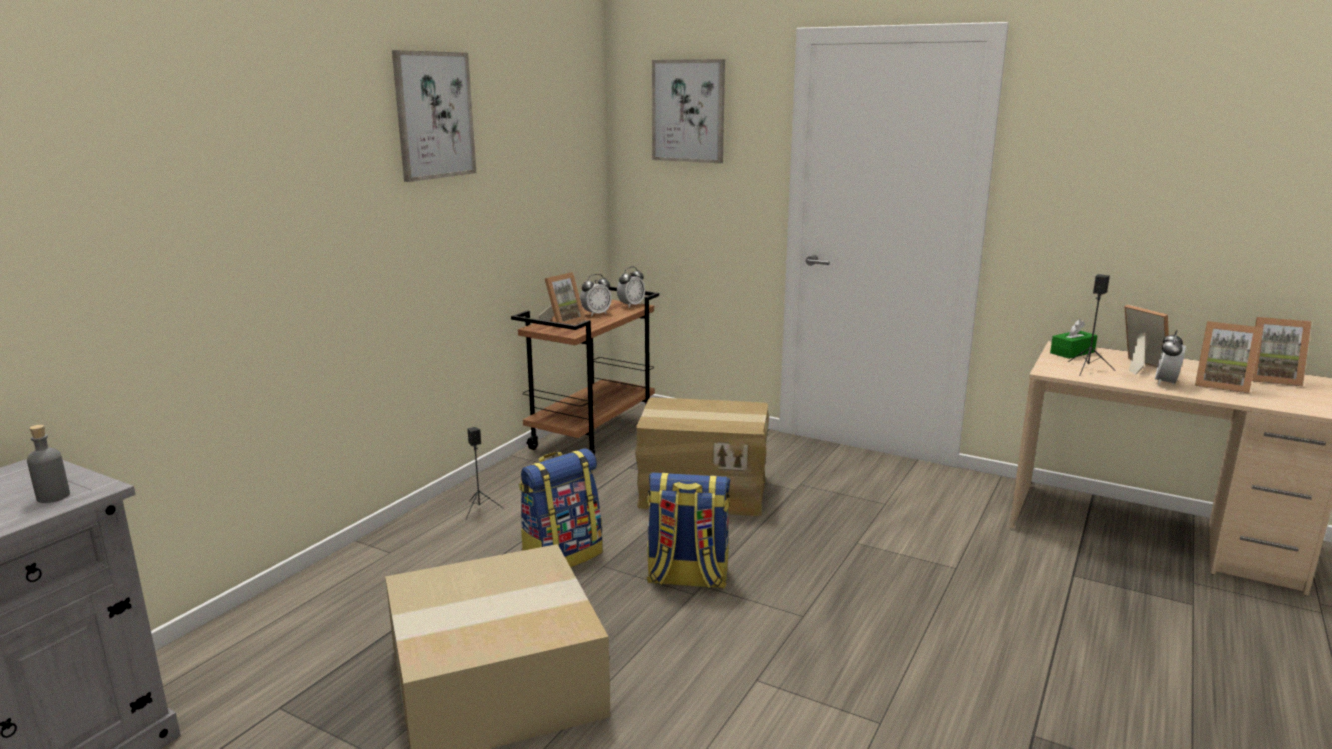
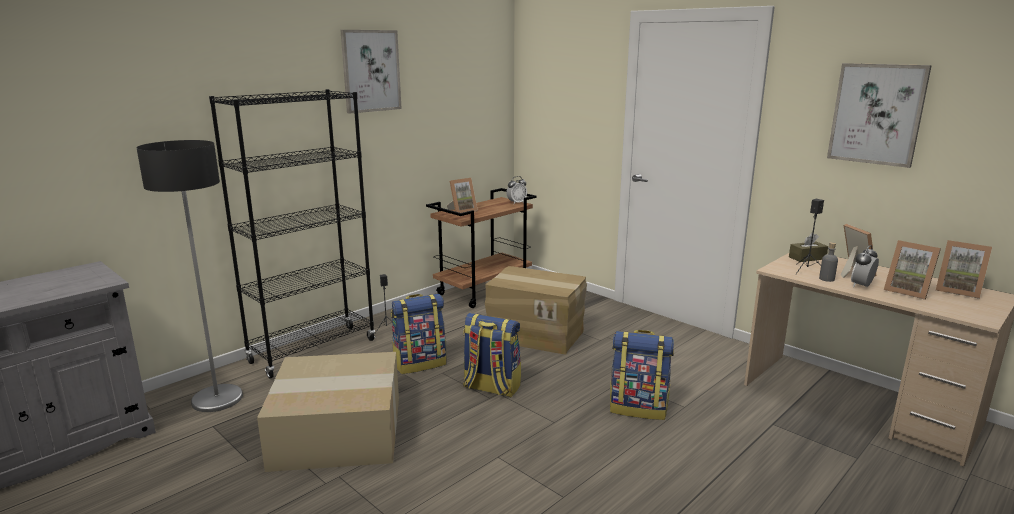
camera: 15 degrees right, 0 degrees up
grey bottle [27,425,70,503] -> grey bottle moved to [819,242,838,282]
alarm clock [580,274,612,317] -> none
picture [652,59,725,163] -> picture moved to [827,63,932,168]
green tissue box [1050,319,1097,359] -> brown tissue box [789,233,828,262]
none -> floor lamp [137,140,243,412]
none -> black bookcase [209,89,375,378]
none -> backpack [610,330,674,420]

